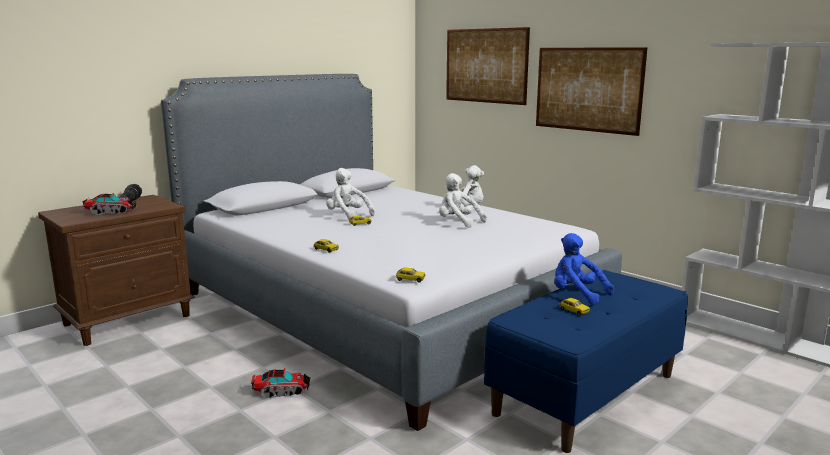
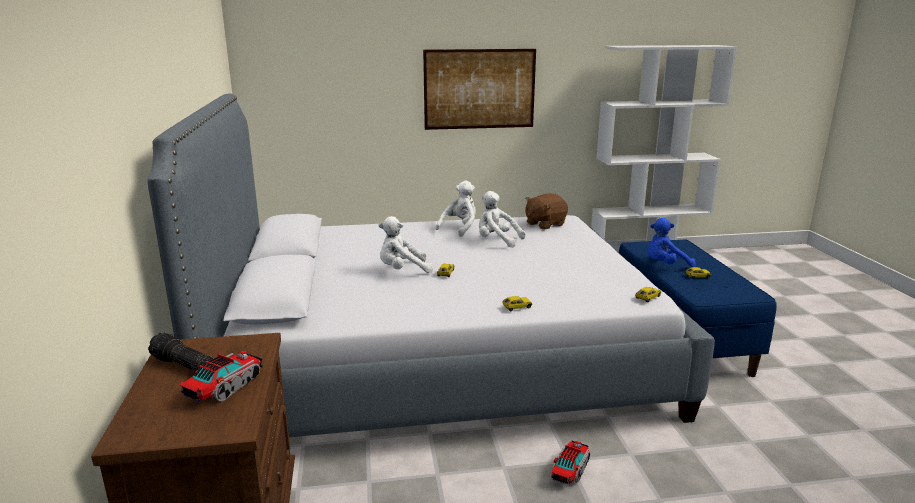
camera: 55 degrees left, 5 degrees up
white plush toy [439,173,487,228] -> white plush toy turned 45 degrees clockwise [479,191,525,247]
picture [446,27,530,105] -> none
none -> brown plush toy [525,193,568,230]

